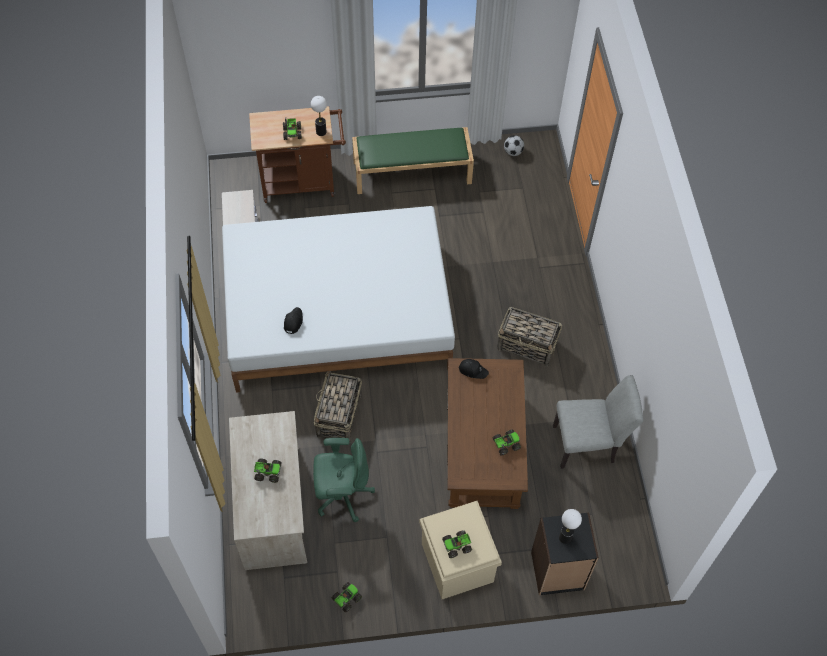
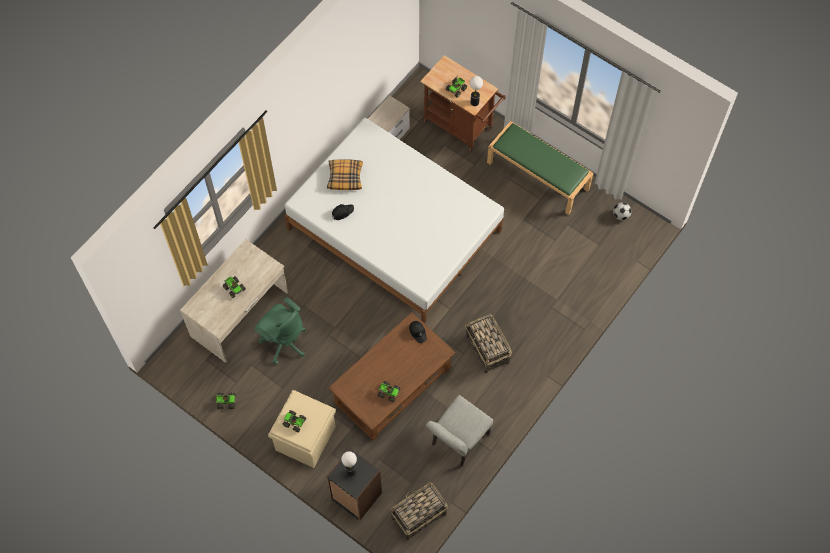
camera: 45 degrees right, 5 degrees up
basket [314,371,362,441] -> basket moved to [390,482,448,540]
grey chair [553,375,643,469] -> grey chair turned 90 degrees clockwise [426,395,493,467]
none -> pillow [327,159,363,190]

